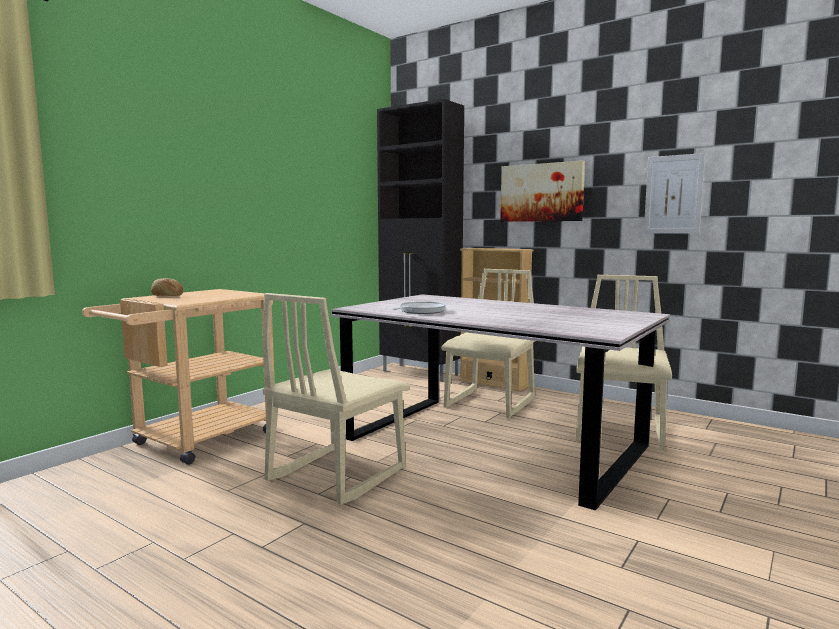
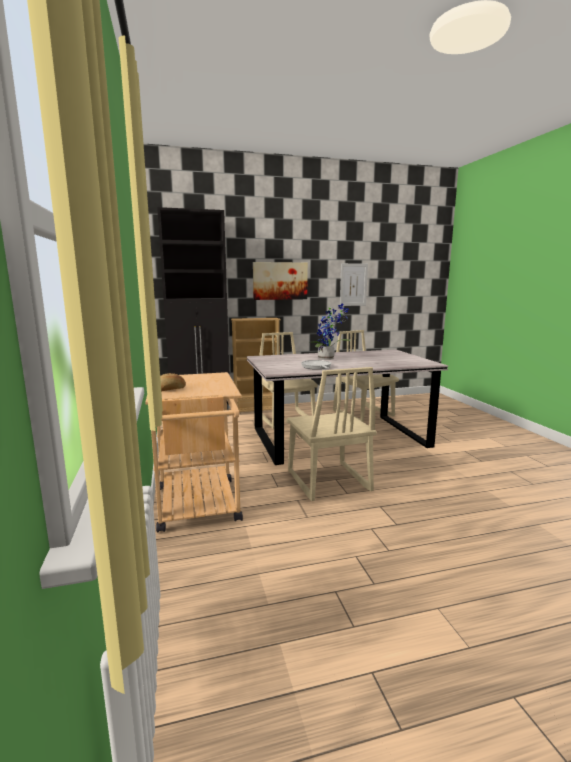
camera: 50 degrees left, 5 degrees up
none -> potted plant [309,304,351,360]

